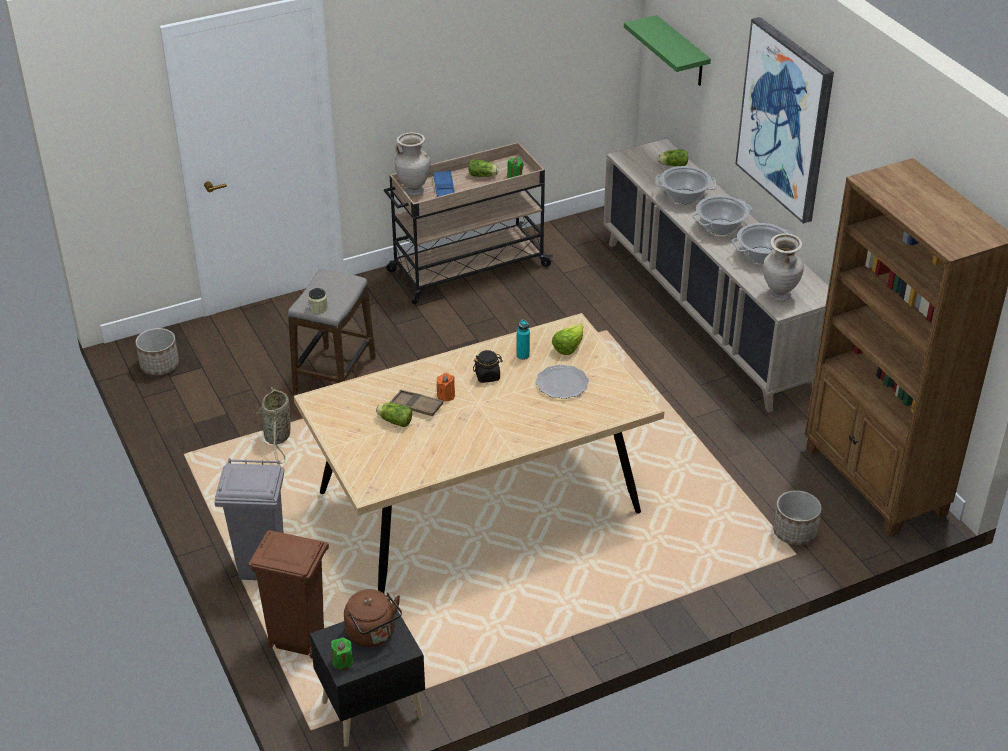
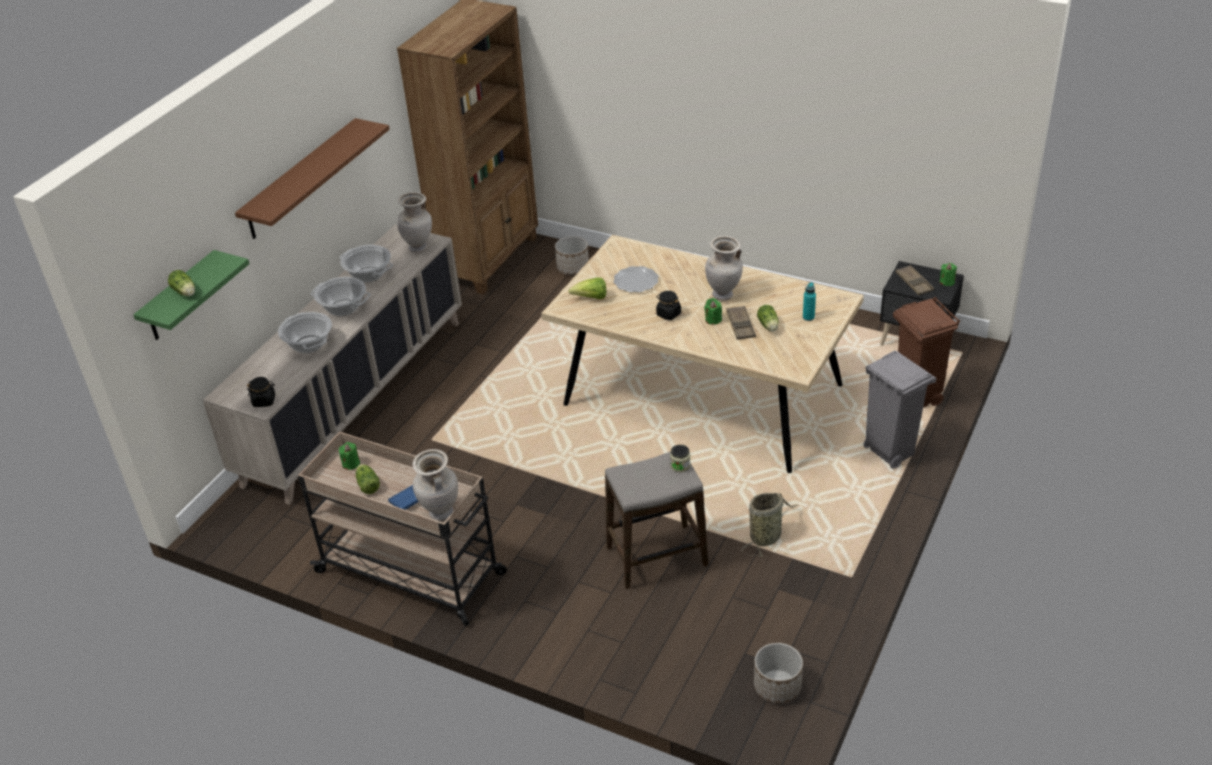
camera: 125 degrees left, 0 degrees up
brown kettle [344,589,402,647] -> brown tray [896,265,934,295]
orange candle [437,373,455,401] -> green candle [704,298,722,325]
turquoise bottle [517,319,530,360] -> turquoise bottle moved to [803,282,816,321]
lettuce [658,149,688,166] -> lettuce moved to [168,270,195,296]
picture [735,17,834,224] -> brown shelf [235,118,390,239]
none -> black jar [247,377,275,407]
none -> beige vase [705,236,743,301]

